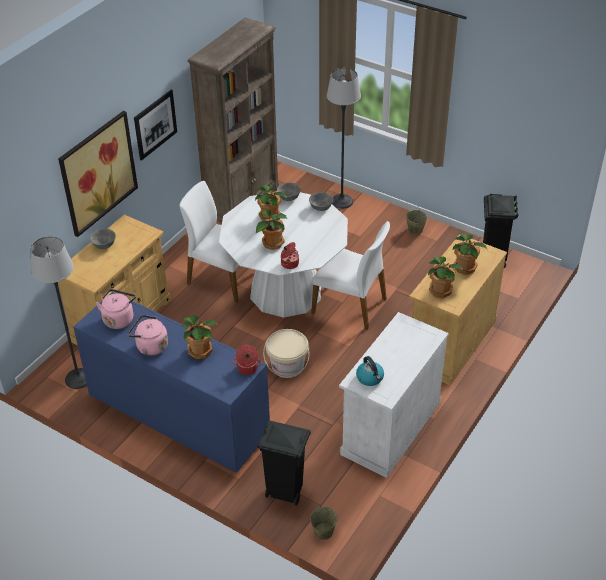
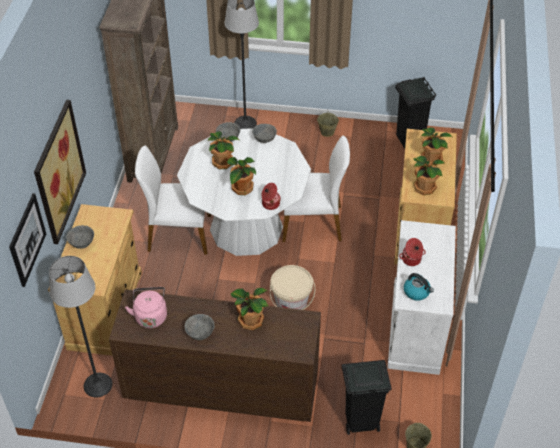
camera: 25 degrees left, 5 degrees up
blue dresser [73,292,270,473] -> brown dresser [109,289,321,422]
pink kettle [128,315,168,356] -> grey bowl [185,314,215,340]
picture [134,90,177,161] -> picture moved to [9,193,46,287]
cooking pot [233,345,262,375] -> cooking pot moved to [399,238,426,266]

